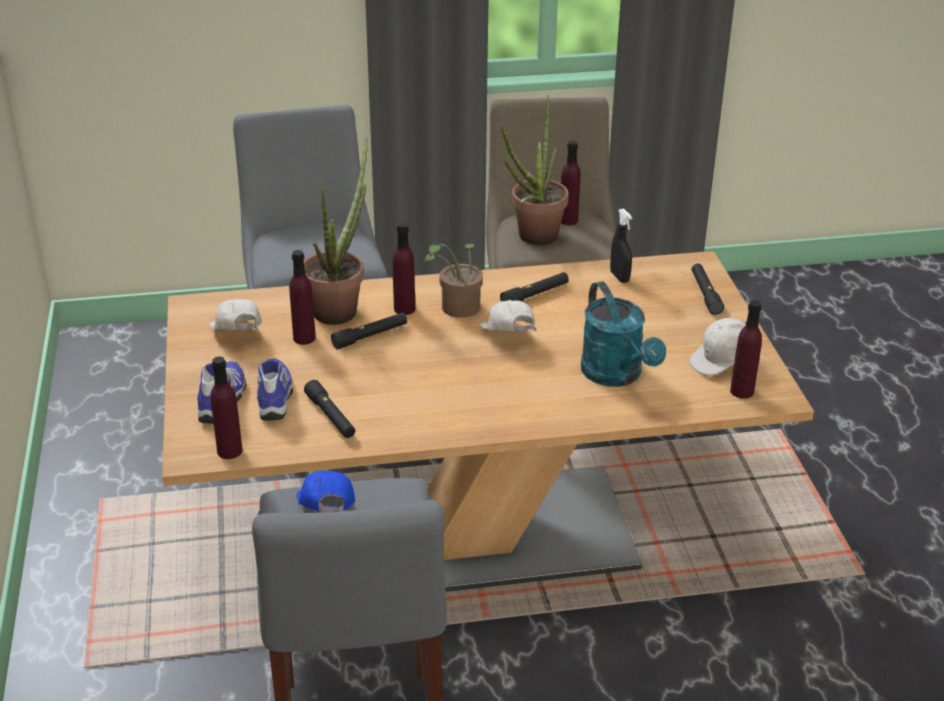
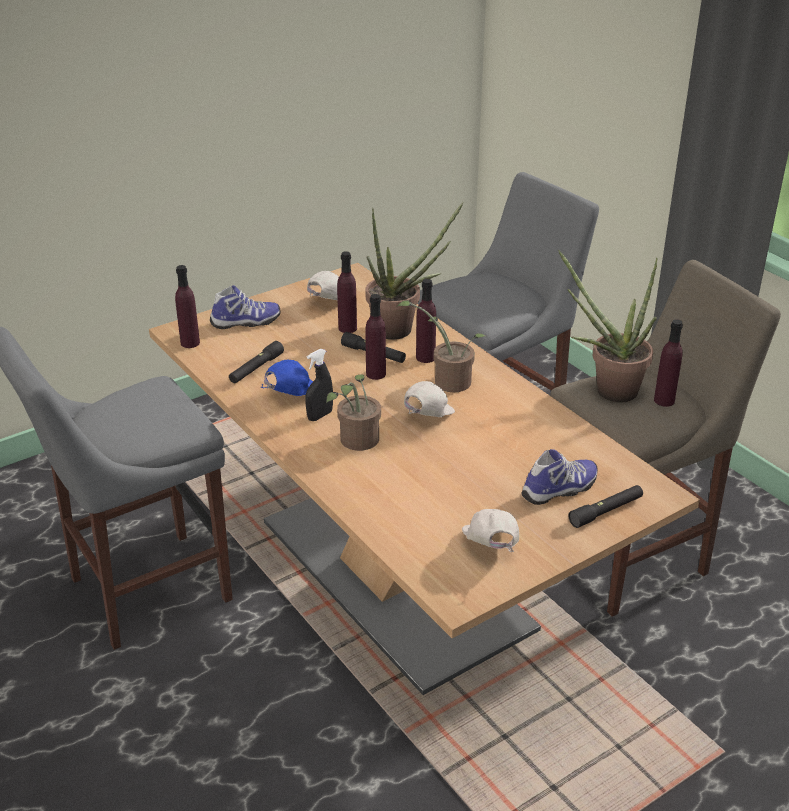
camera: 65 degrees right, 0 degrees up
shoe [257,359,293,421] -> shoe moved to [521,449,598,505]
blue cap [296,471,355,513] -> blue cap moved to [261,360,313,396]
black flashlight [500,272,569,301] -> none
turquoise watering can [581,281,666,387] -> none
black spray bottle [610,208,632,283] -> black spray bottle moved to [305,348,333,421]
white cap [689,318,746,376] -> white cap turned 45 degrees clockwise [462,509,519,552]
purple bottle [730,300,762,399] -> purple bottle moved to [365,294,386,380]
none -> potted plant [326,374,381,451]

